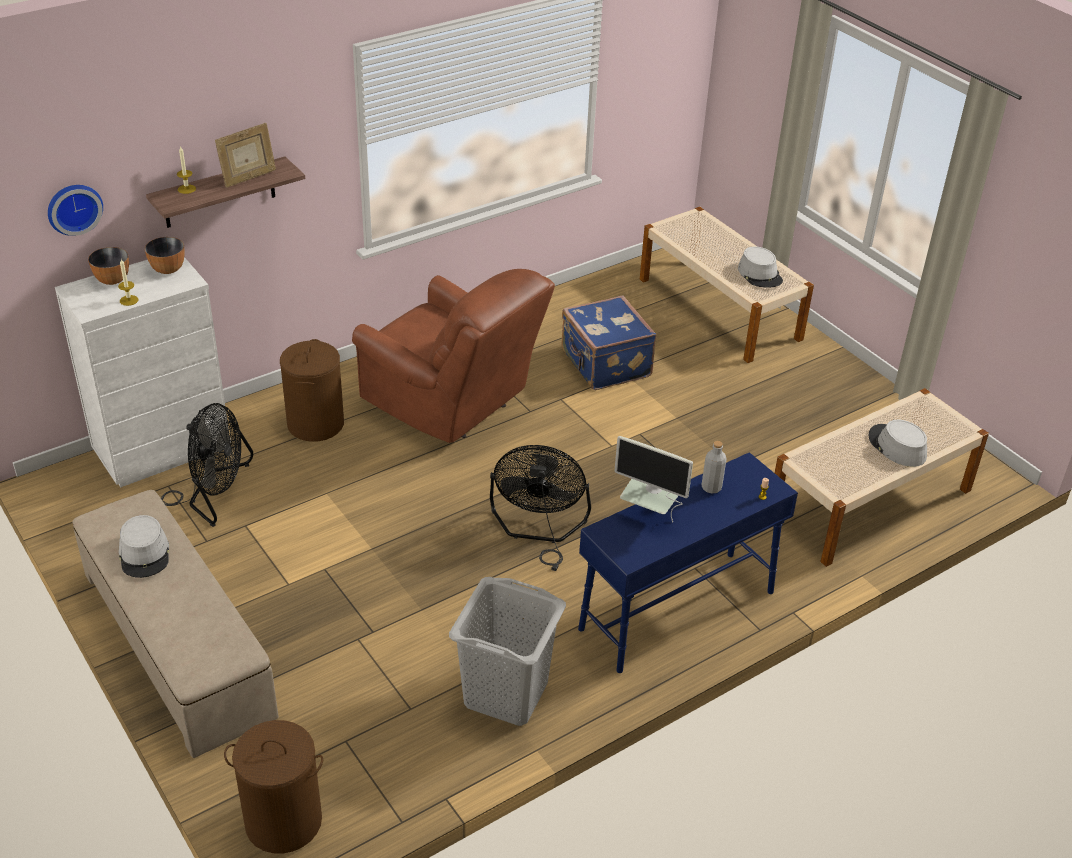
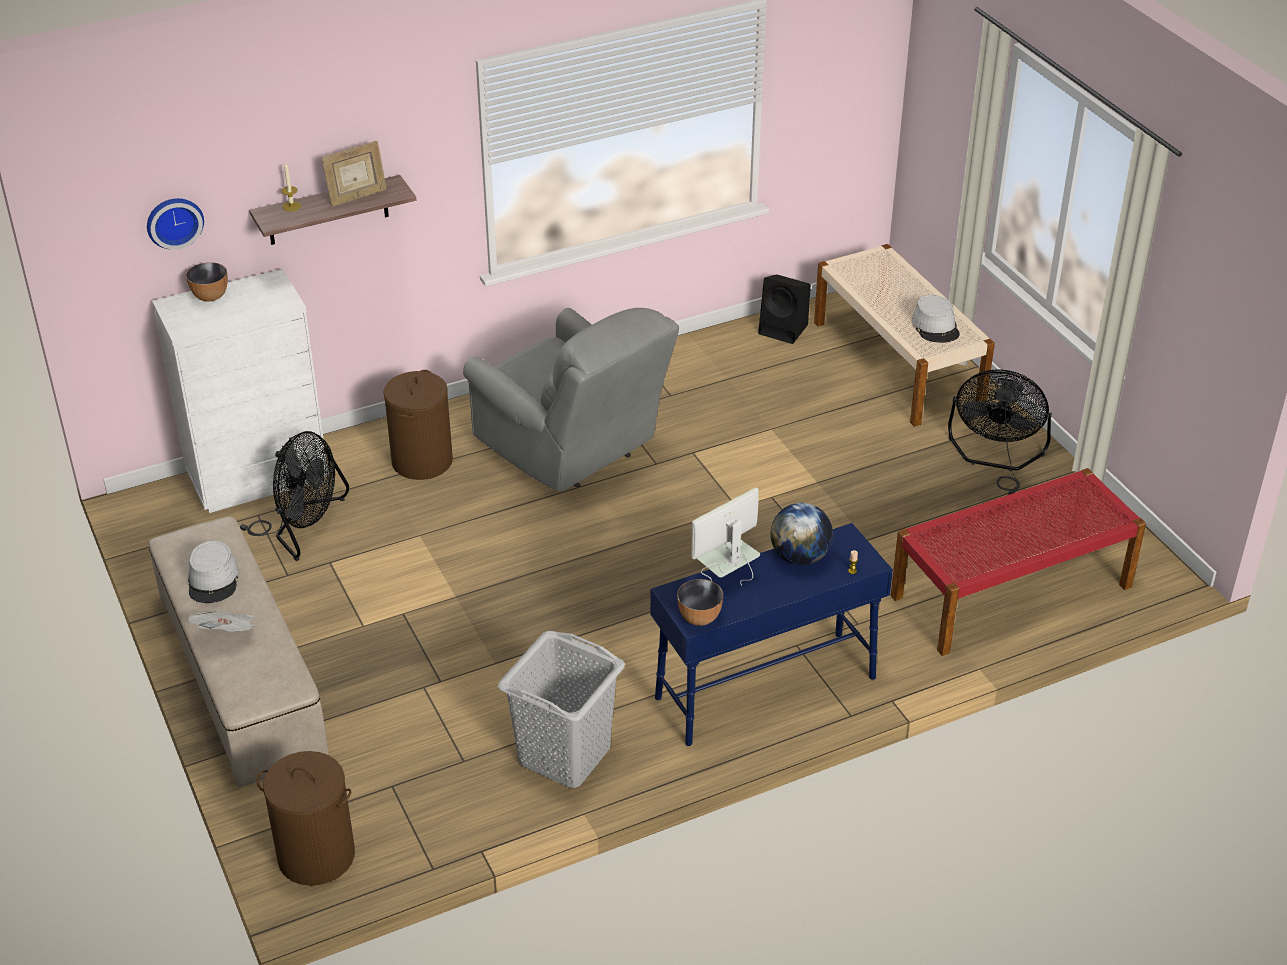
camera: 10 degrees right, 0 degrees up
candle [118,259,138,306] -> none
bowl [145,237,185,274] -> bowl moved to [677,579,723,626]
brown armchair [352,269,555,443] -> grey armchair [463,308,679,491]
black fan [490,445,591,571] -> black fan moved to [948,370,1052,495]
blue suitcase [561,295,656,390] -> none
monitor [614,436,693,523] -> monitor turned 105 degrees clockwise [691,487,760,586]
grey bottle [701,441,727,494] -> globe [770,503,833,565]
beige bench [775,388,989,567] -> red bench [890,468,1146,656]
grey hat [869,419,927,467] -> none
none -> newspaper [188,611,255,632]
none -> black speaker [758,274,811,344]

